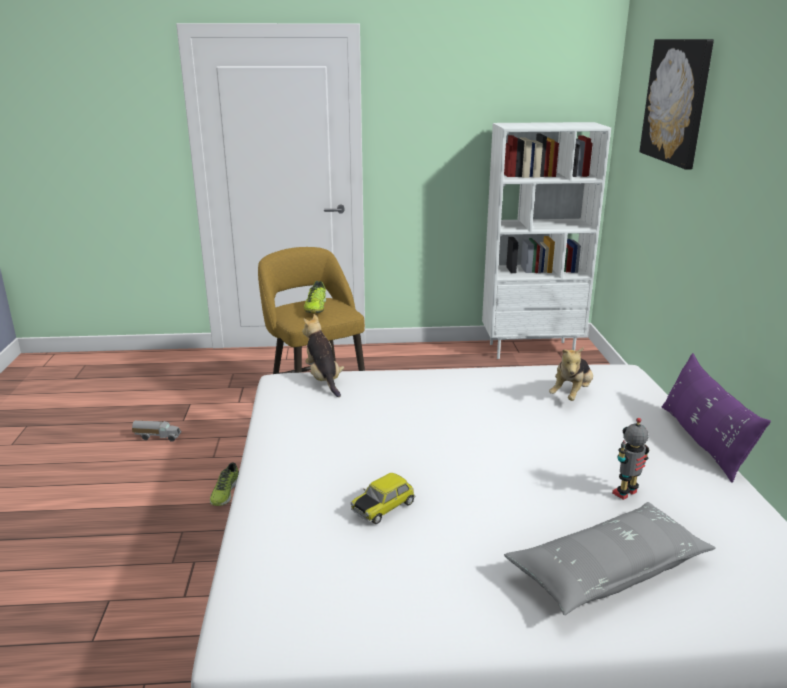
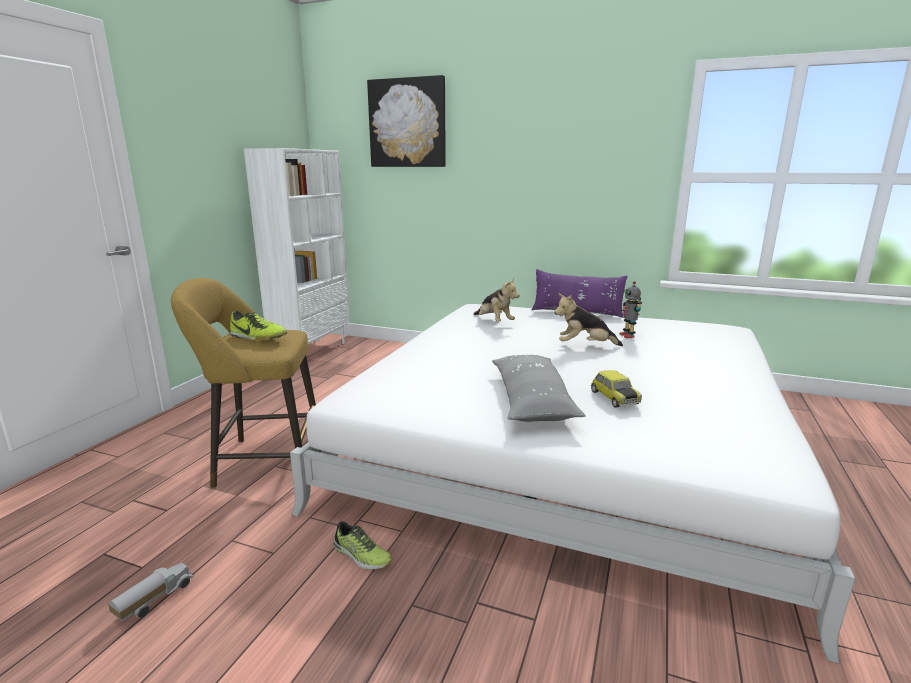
camera: 65 degrees left, 5 degrees down
plush toy [302,314,344,397] -> plush toy moved to [554,293,623,346]
grey pillow [504,502,716,615] -> grey pillow moved to [492,355,586,422]

